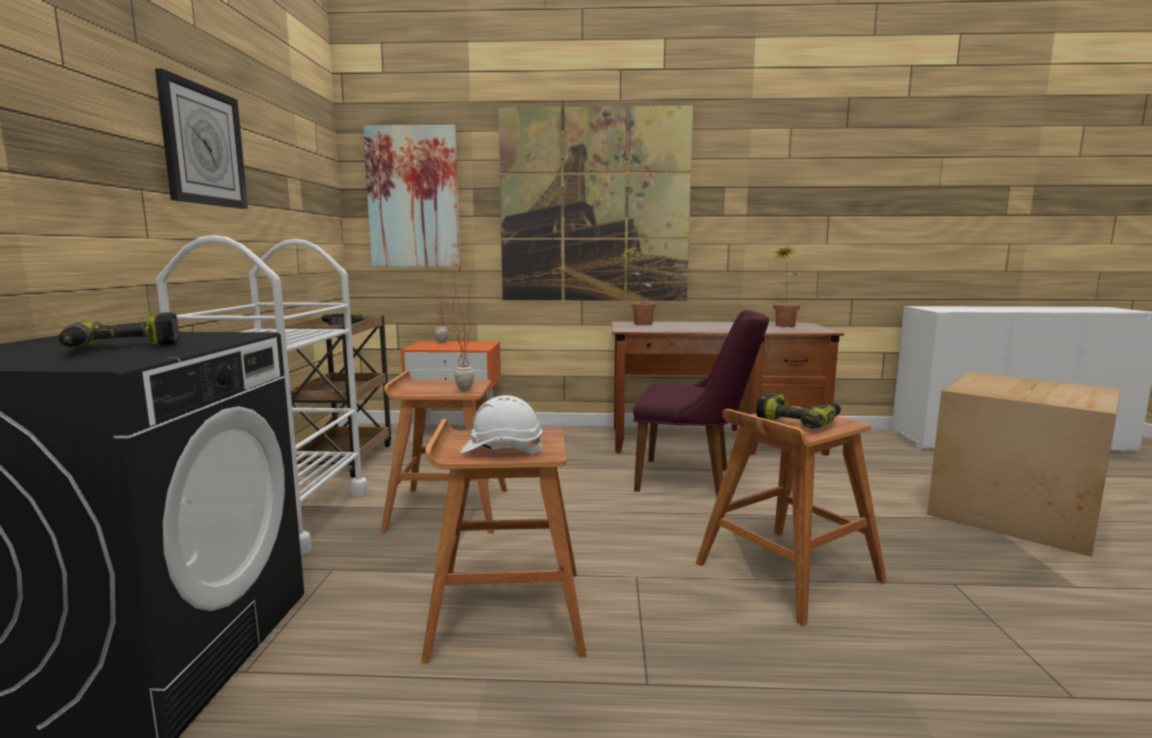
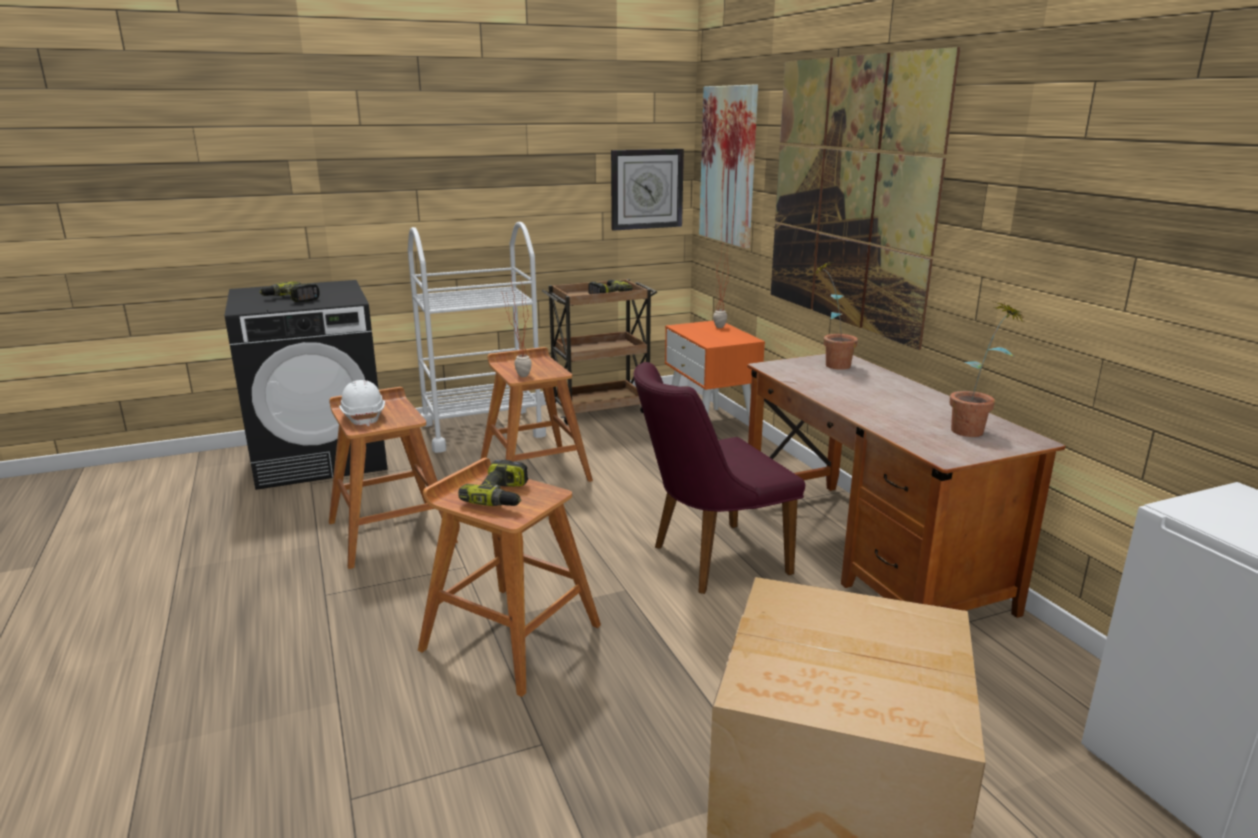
camera: 65 degrees right, 10 degrees up
wall clock [155,69,248,209] -> wall clock moved to [611,149,684,231]
purple chair [633,310,769,497] -> purple chair turned 75 degrees clockwise [634,362,805,594]

